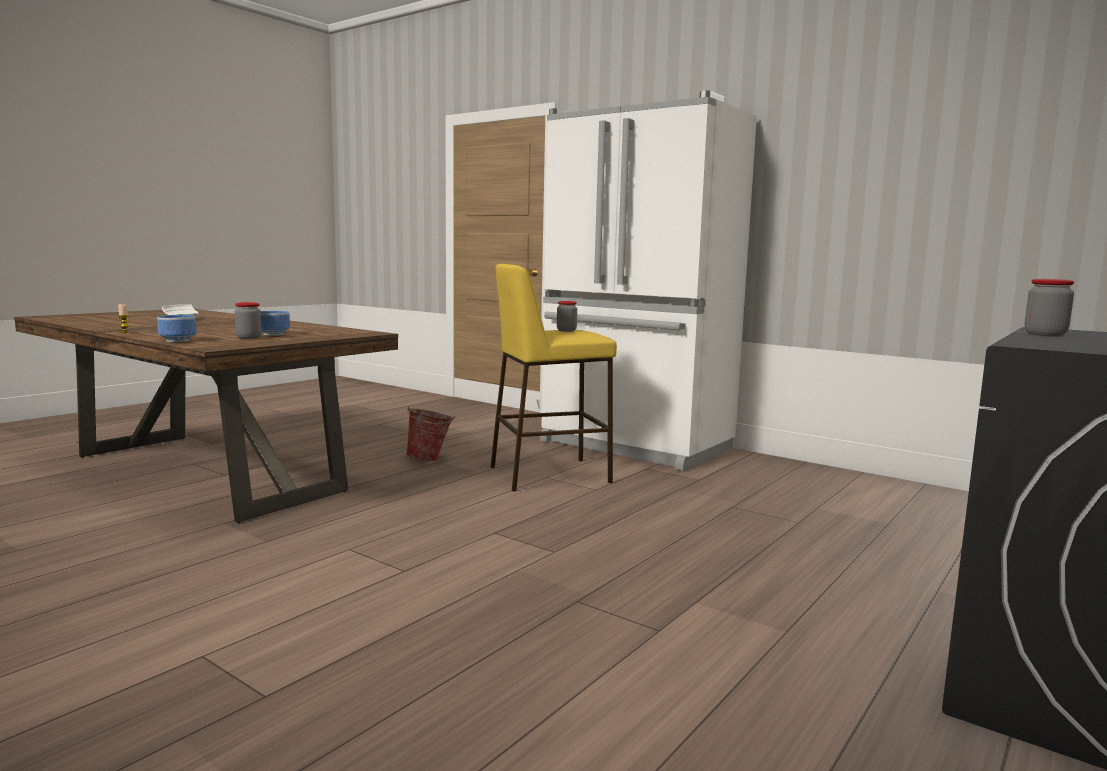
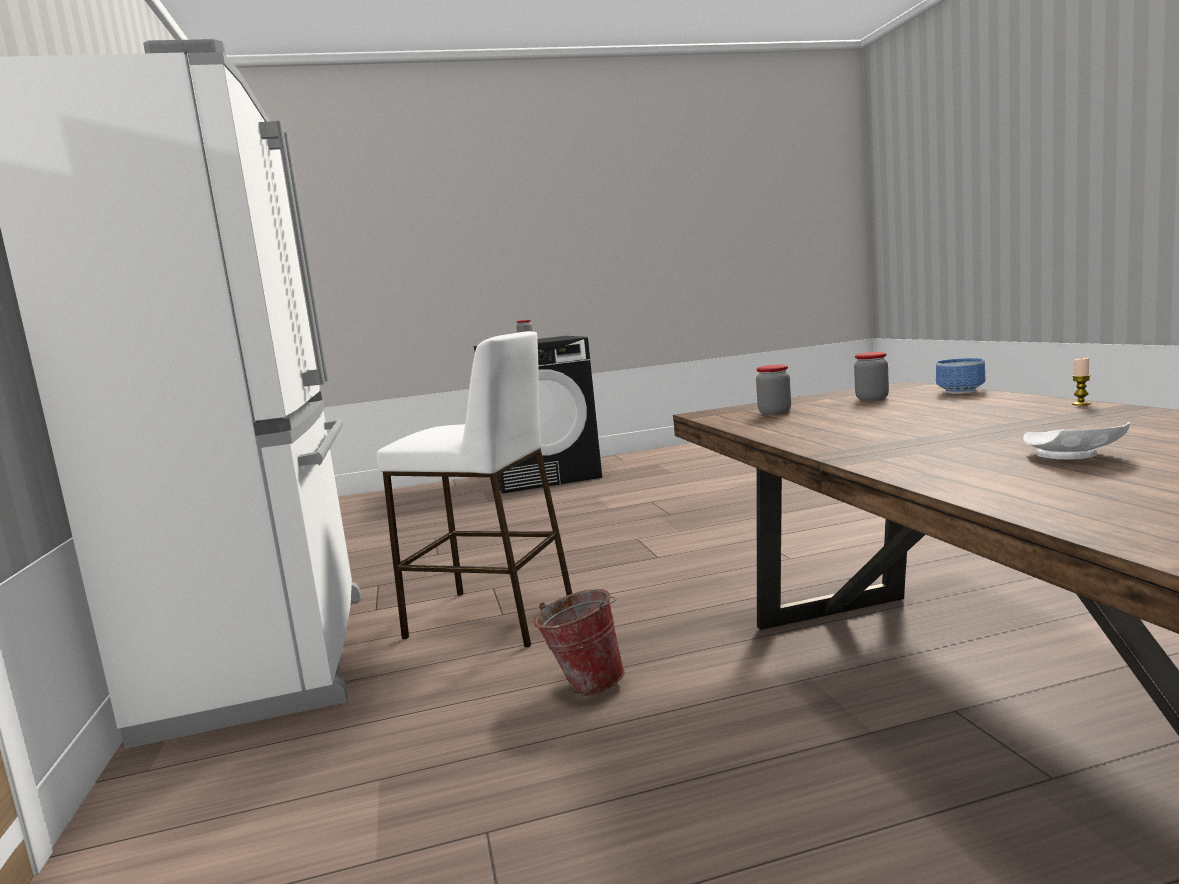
camera: 140 degrees left, 0 degrees up
bowl [261,311,290,336] -> none
yellow stool [491,264,617,491] -> white stool [377,331,572,647]
jar [557,301,577,332] -> jar moved to [756,365,791,415]

